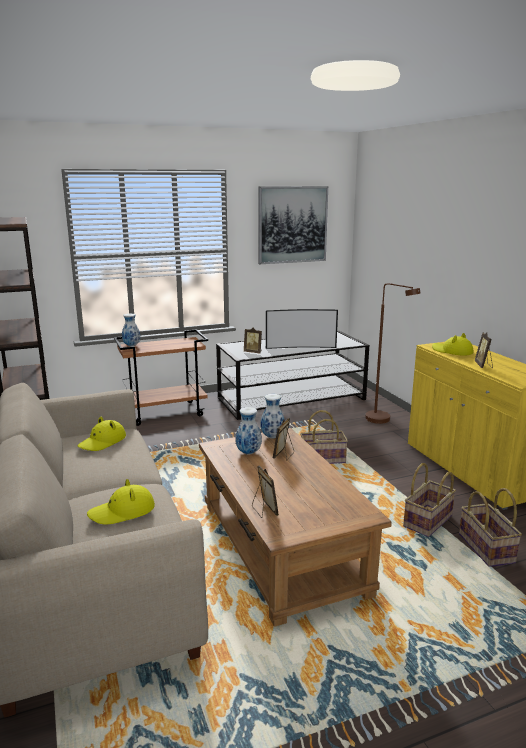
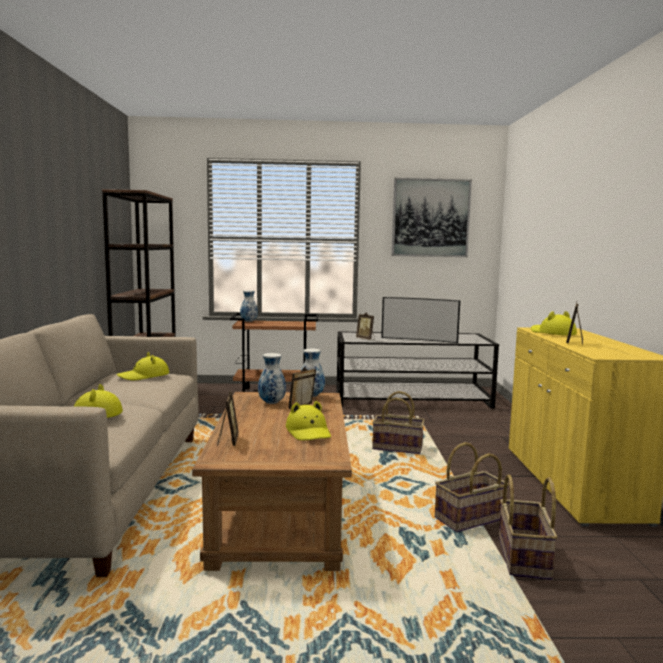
camera: 20 degrees right, 10 degrees down
brown floor lamp [365,283,421,424] -> none
none -> yellow hat [286,401,331,441]

